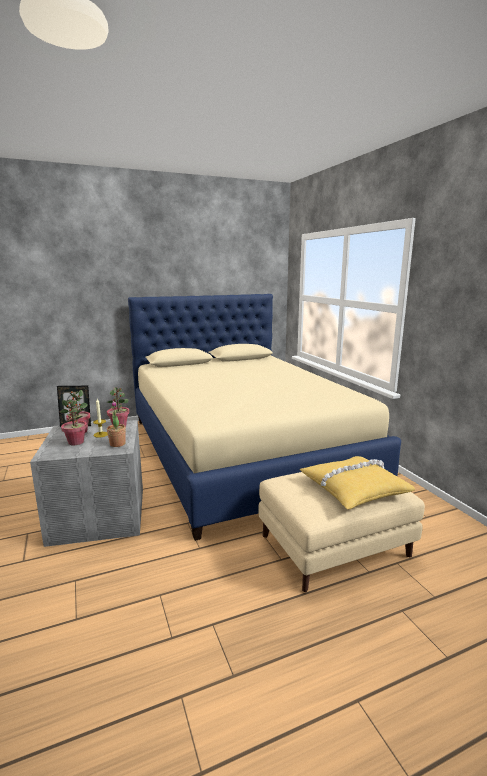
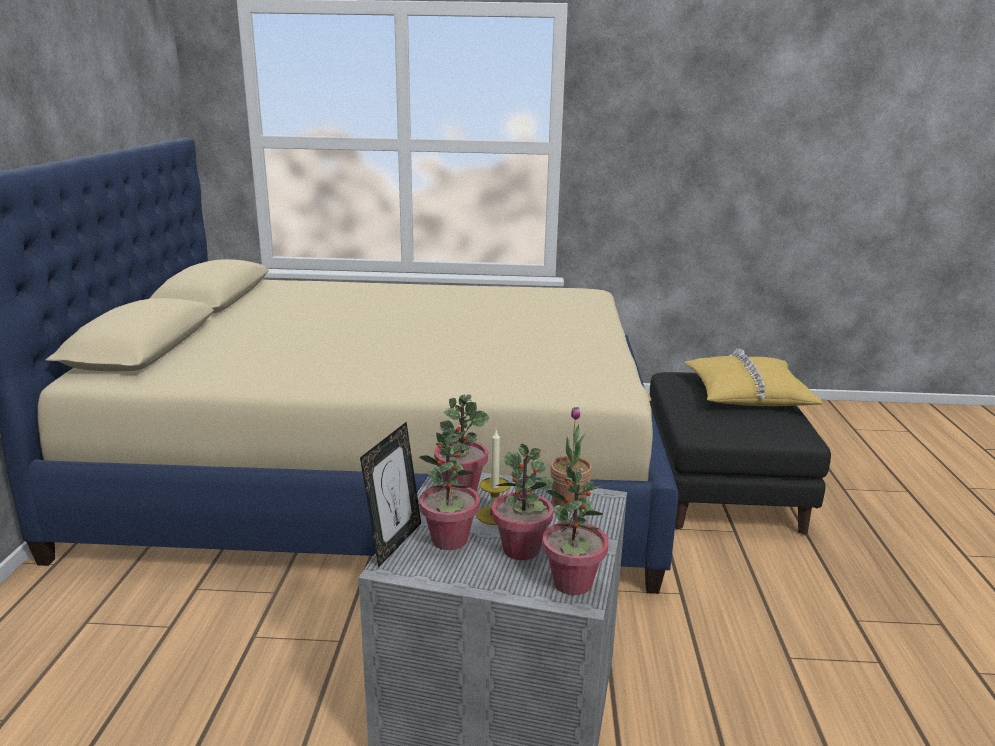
camera: 65 degrees left, 5 degrees up
beige ottoman [259,472,425,592] -> black ottoman [650,372,831,535]
none -> potted plant [542,466,608,595]

